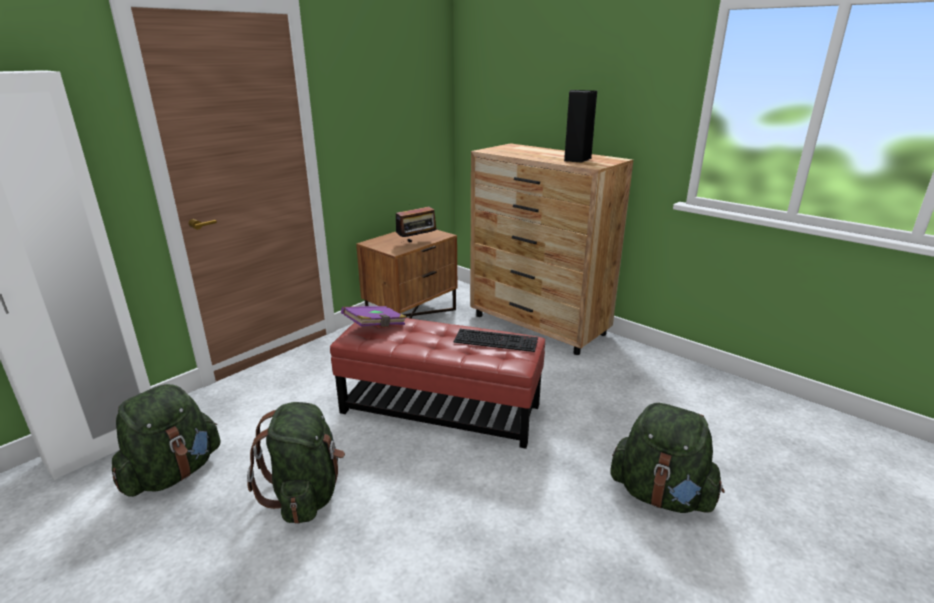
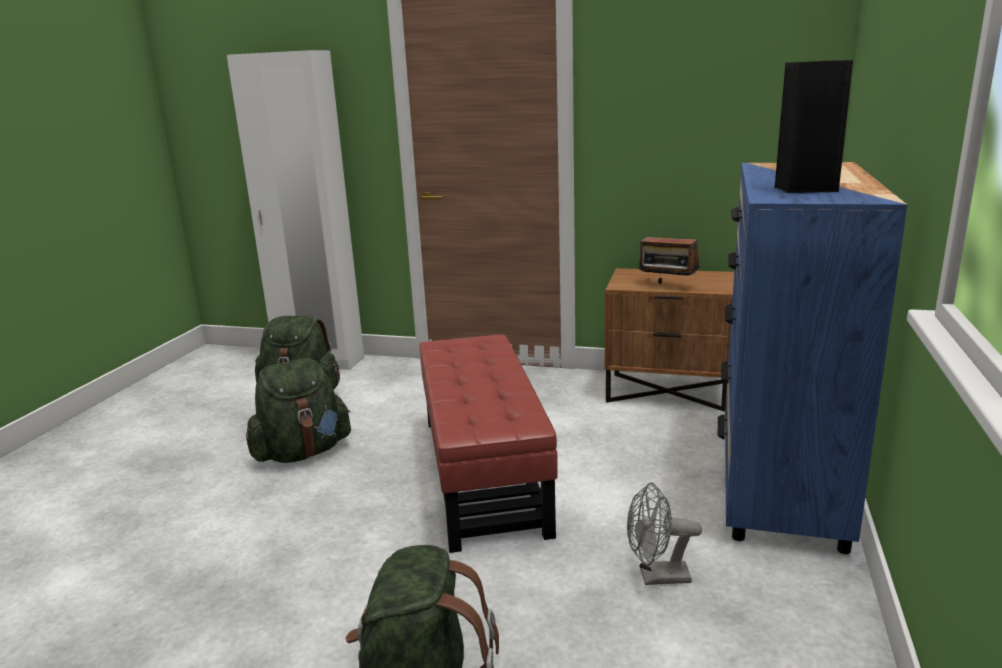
camera: 65 degrees right, 5 degrees down
purple book [341,306,407,327] -> none
keyboard [454,329,538,352] -> none
brown dresser [470,143,633,355] -> blue dresser [718,162,907,554]
none -> grey fan [627,482,702,585]

